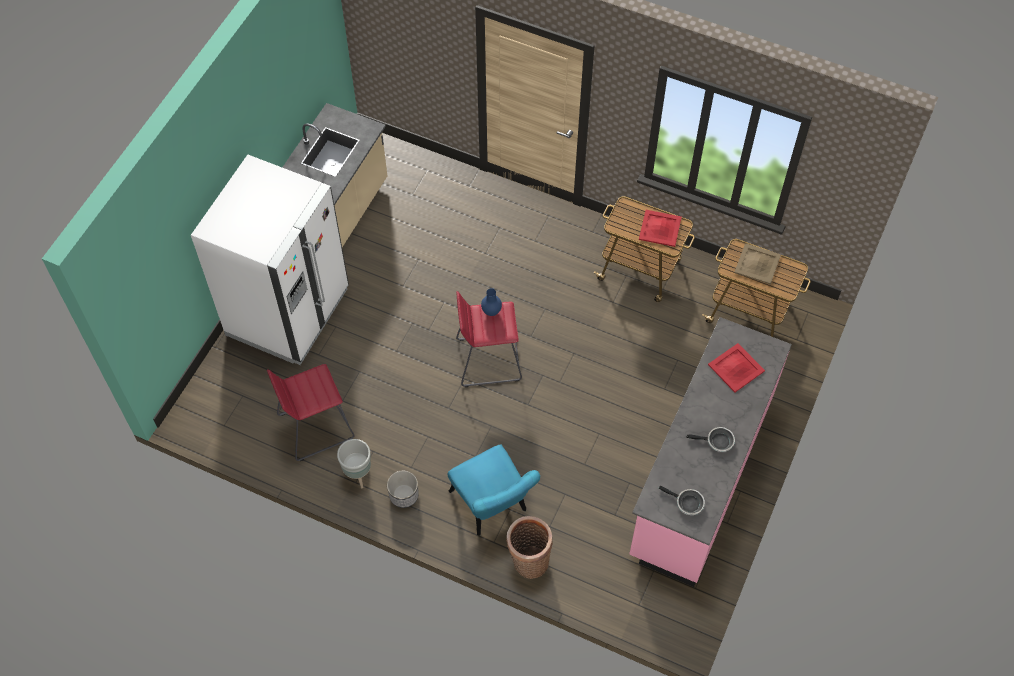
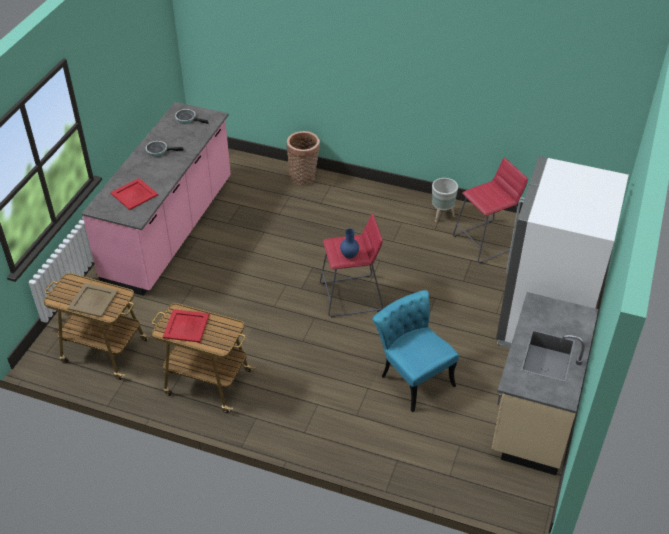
camera: 175 degrees right, 15 degrees down
planter [387,470,419,508] -> none
turquoise chair [447,445,540,535] -> turquoise chair moved to [372,290,459,412]

